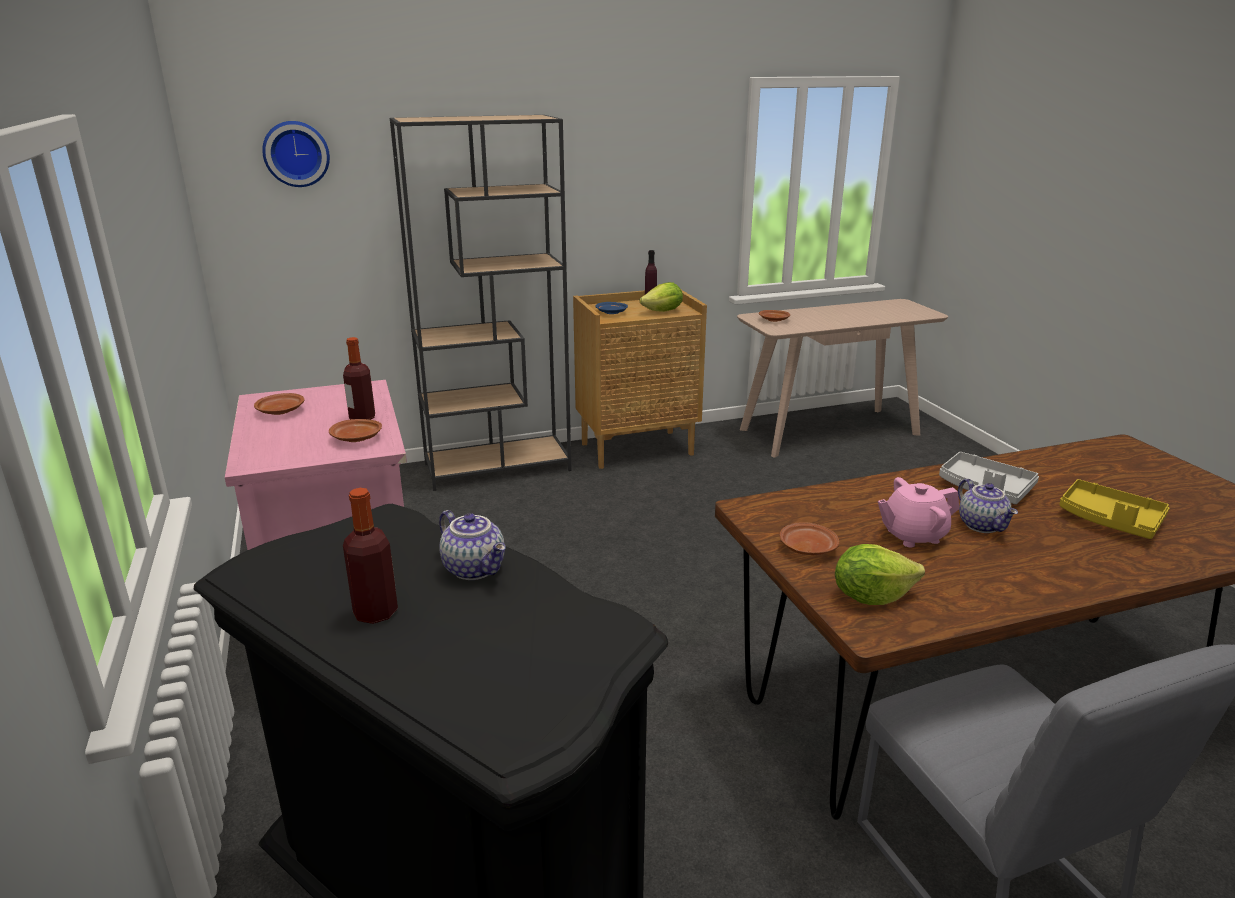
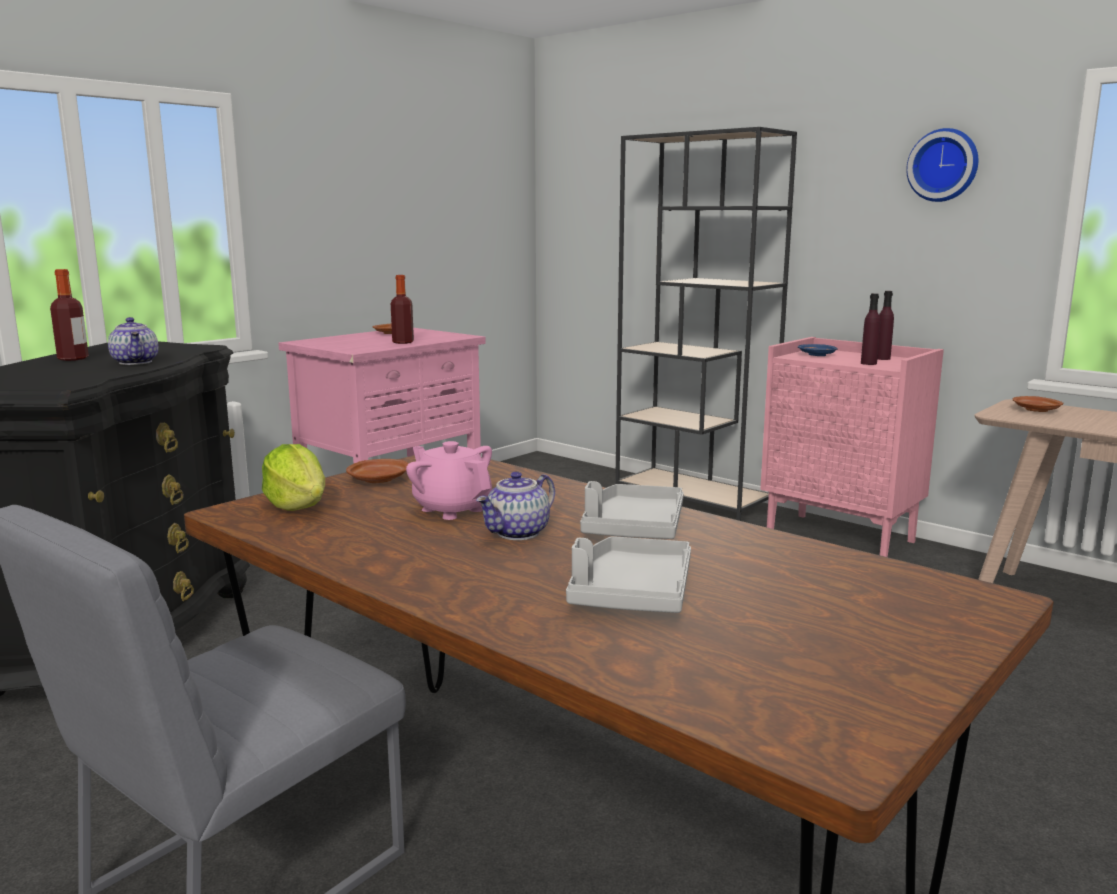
camera: 60 degrees right, 10 degrees down
wall clock [262,121,330,187] -> wall clock moved to [906,128,978,202]
brown plate [329,419,382,442] -> none
teapot [439,510,506,580] -> teapot turned 45 degrees counterclockwise [108,317,158,365]
brown cabinet [573,290,707,469] -> pink cabinet [760,337,944,557]
lettuce [640,282,683,312] -> purple bottle [861,293,880,365]
yellow tray [1059,479,1169,539] -> grey tray [566,536,691,613]

